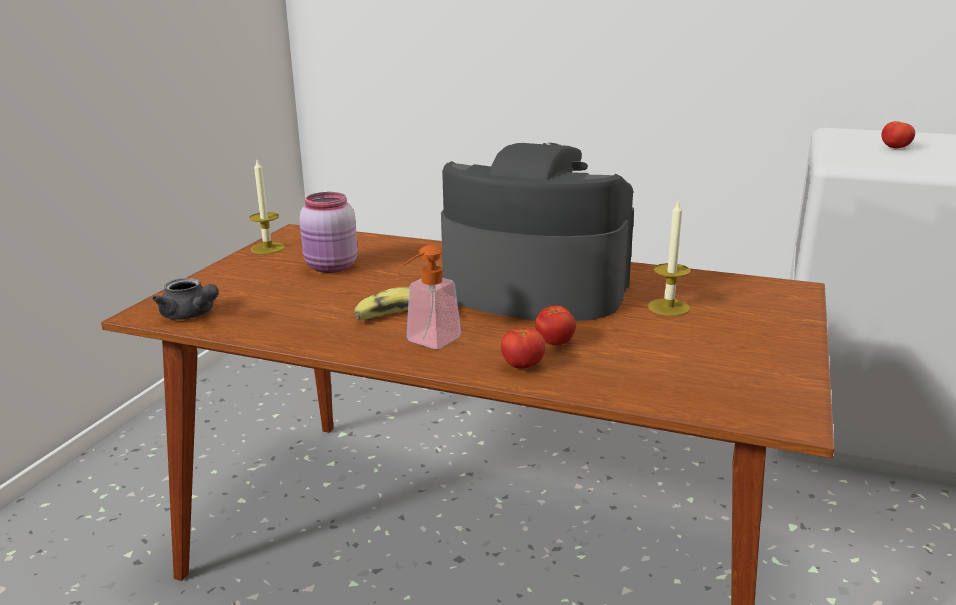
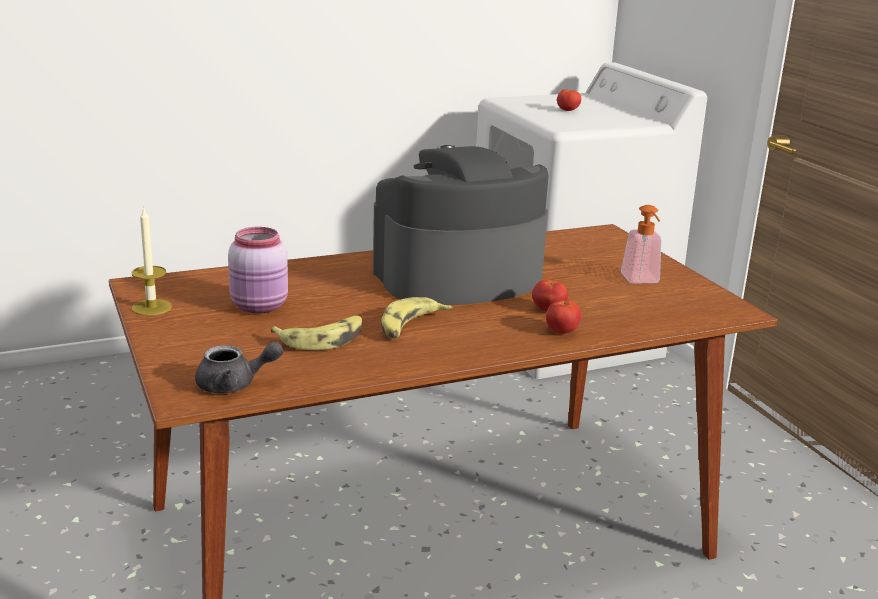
camera: 45 degrees left, 0 degrees up
soap dispenser [403,245,461,349] -> soap dispenser moved to [621,205,661,284]
candle [648,199,691,316] -> none
none -> banana [271,316,362,350]

